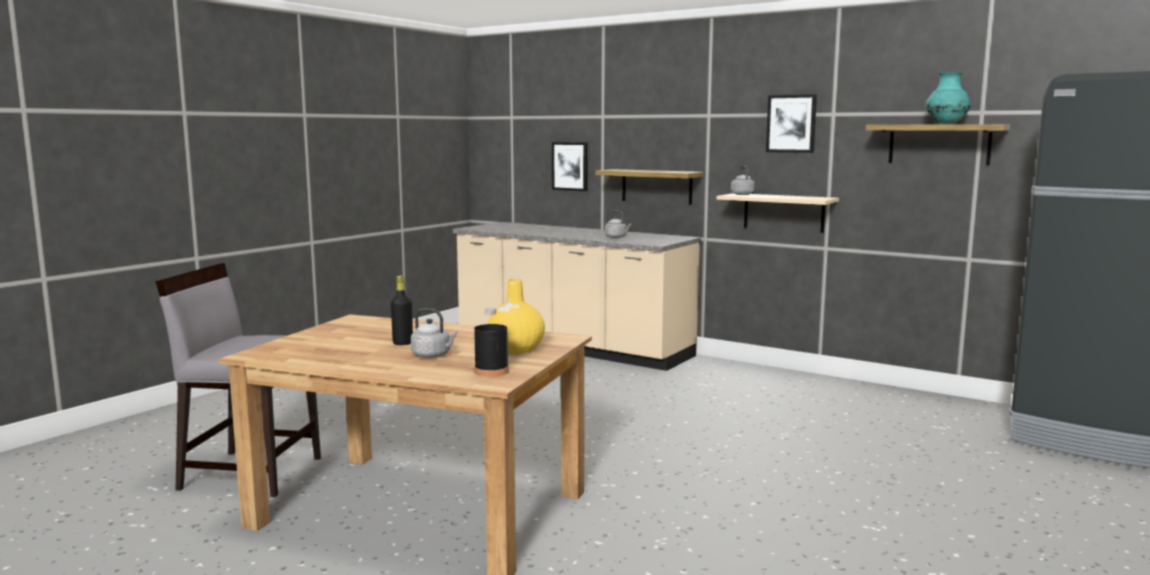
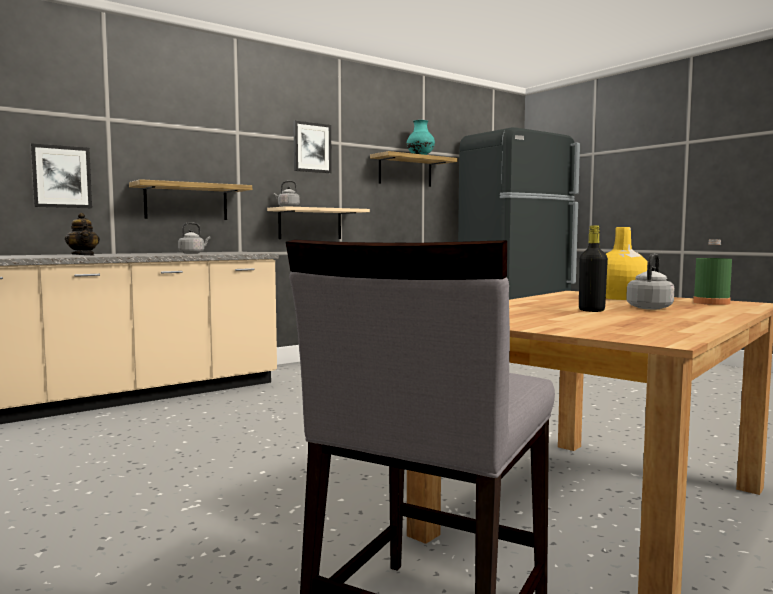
camera: 70 degrees left, 5 degrees down
black bottle [474,307,509,377] -> green bottle [693,239,732,305]
none -> teapot [65,213,100,255]

